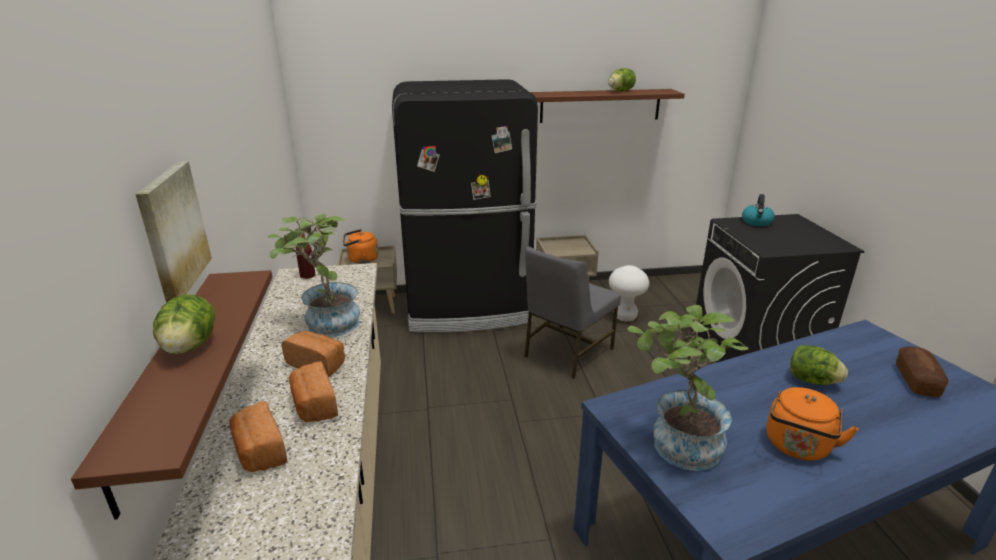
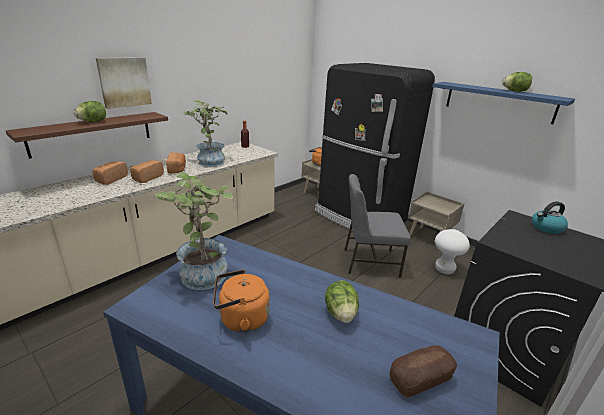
camera: 50 degrees right, 0 degrees up
brown shelf [531,89,685,123] -> blue shelf [432,82,575,124]

